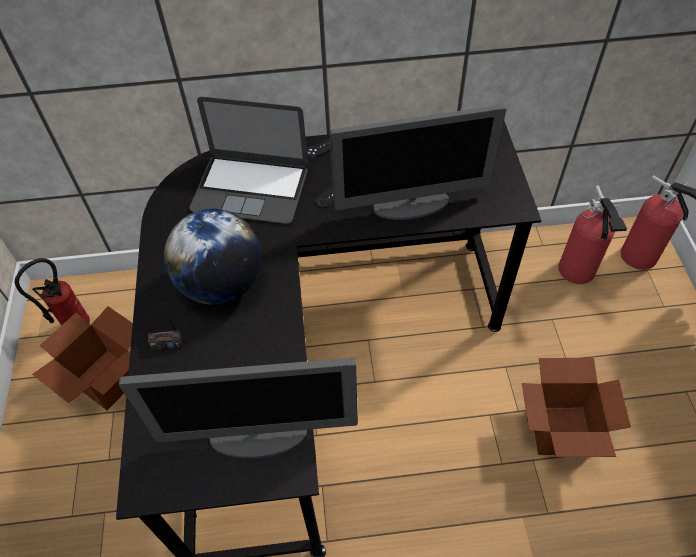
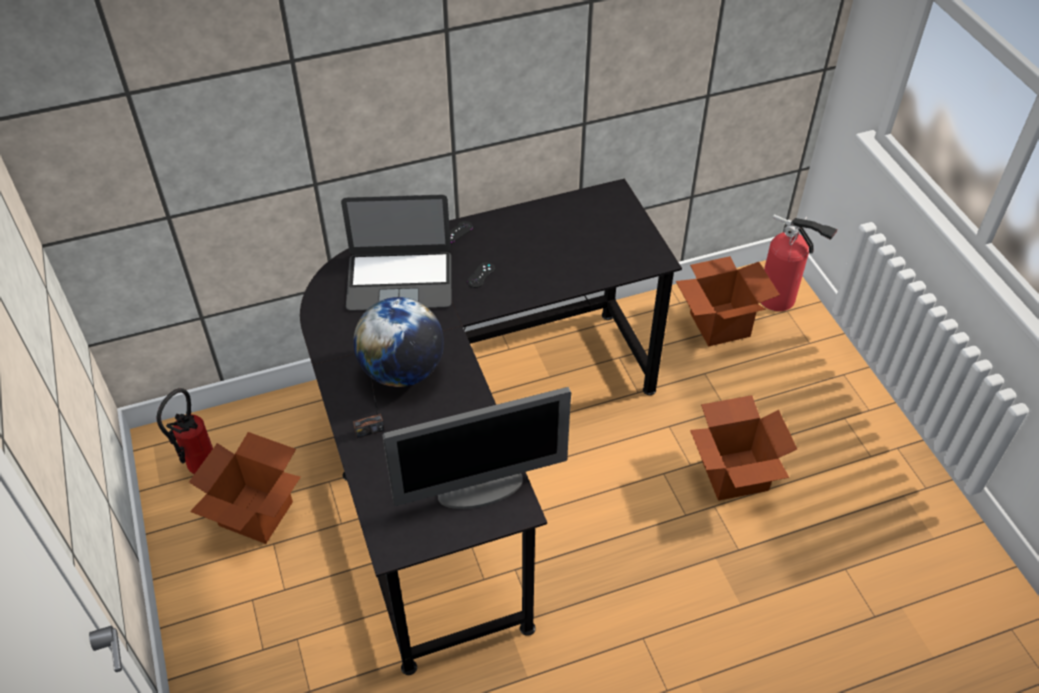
camera: 15 degrees left, 5 degrees down
monitor [330,105,506,220] -> none
fire extinguisher [558,185,627,284] -> cardboard box [676,256,780,347]

